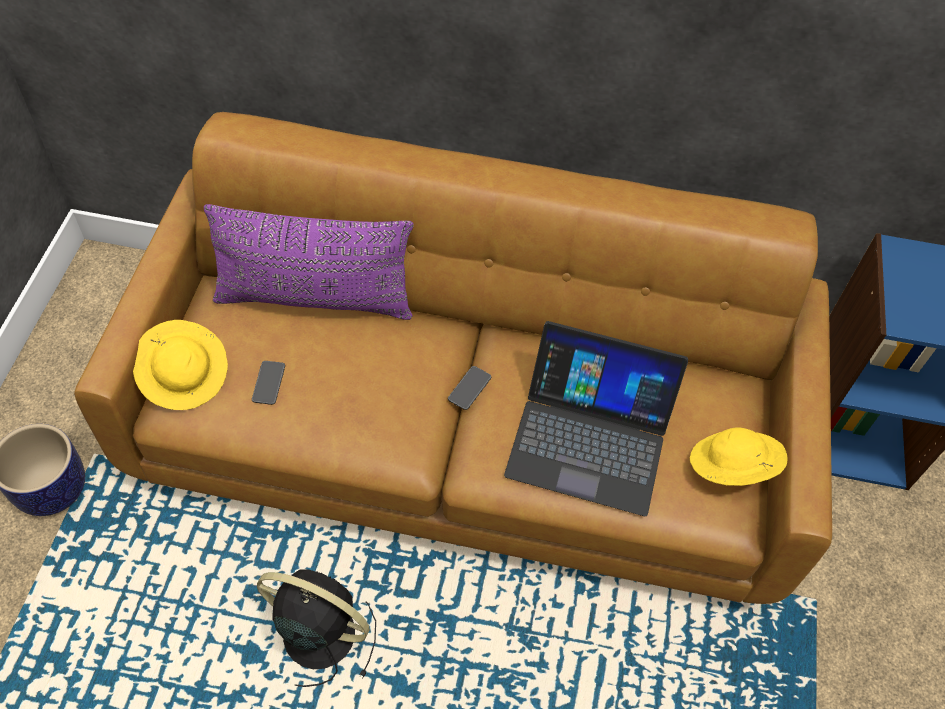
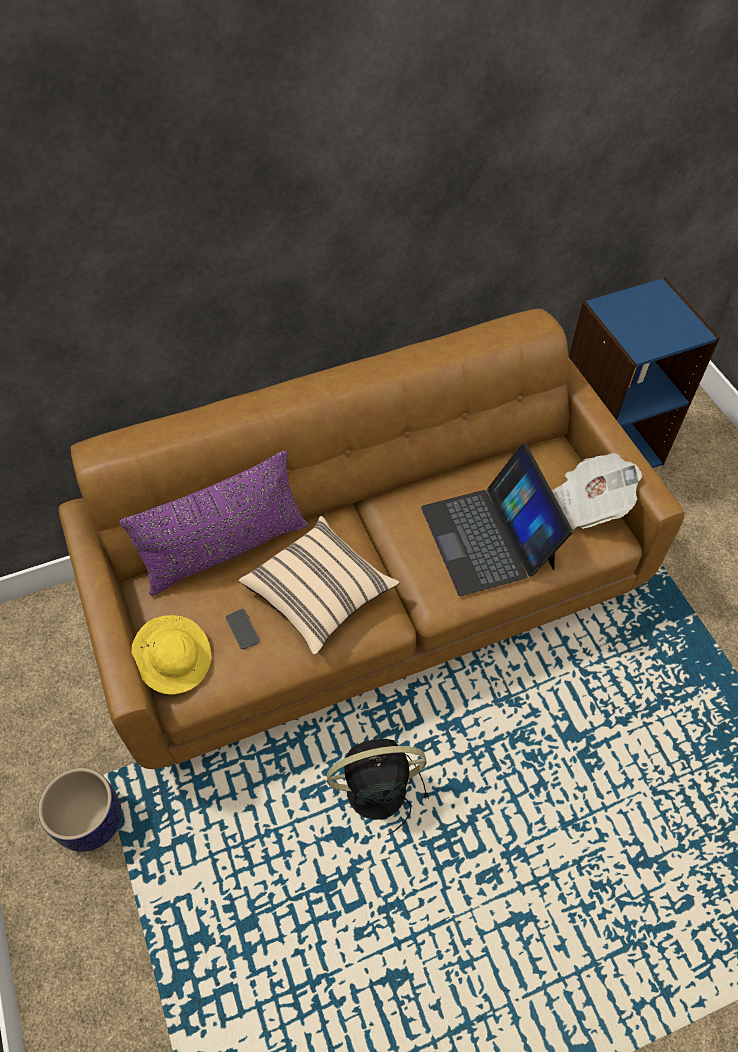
camera: 30 degrees left, 0 degrees up
phone [448,366,491,410] -> none
laptop [504,321,688,516] -> laptop turned 90 degrees clockwise [421,443,573,596]
yellow hat [690,428,788,486] -> newspaper [552,453,642,530]
none -> beige pillow [239,516,399,655]

